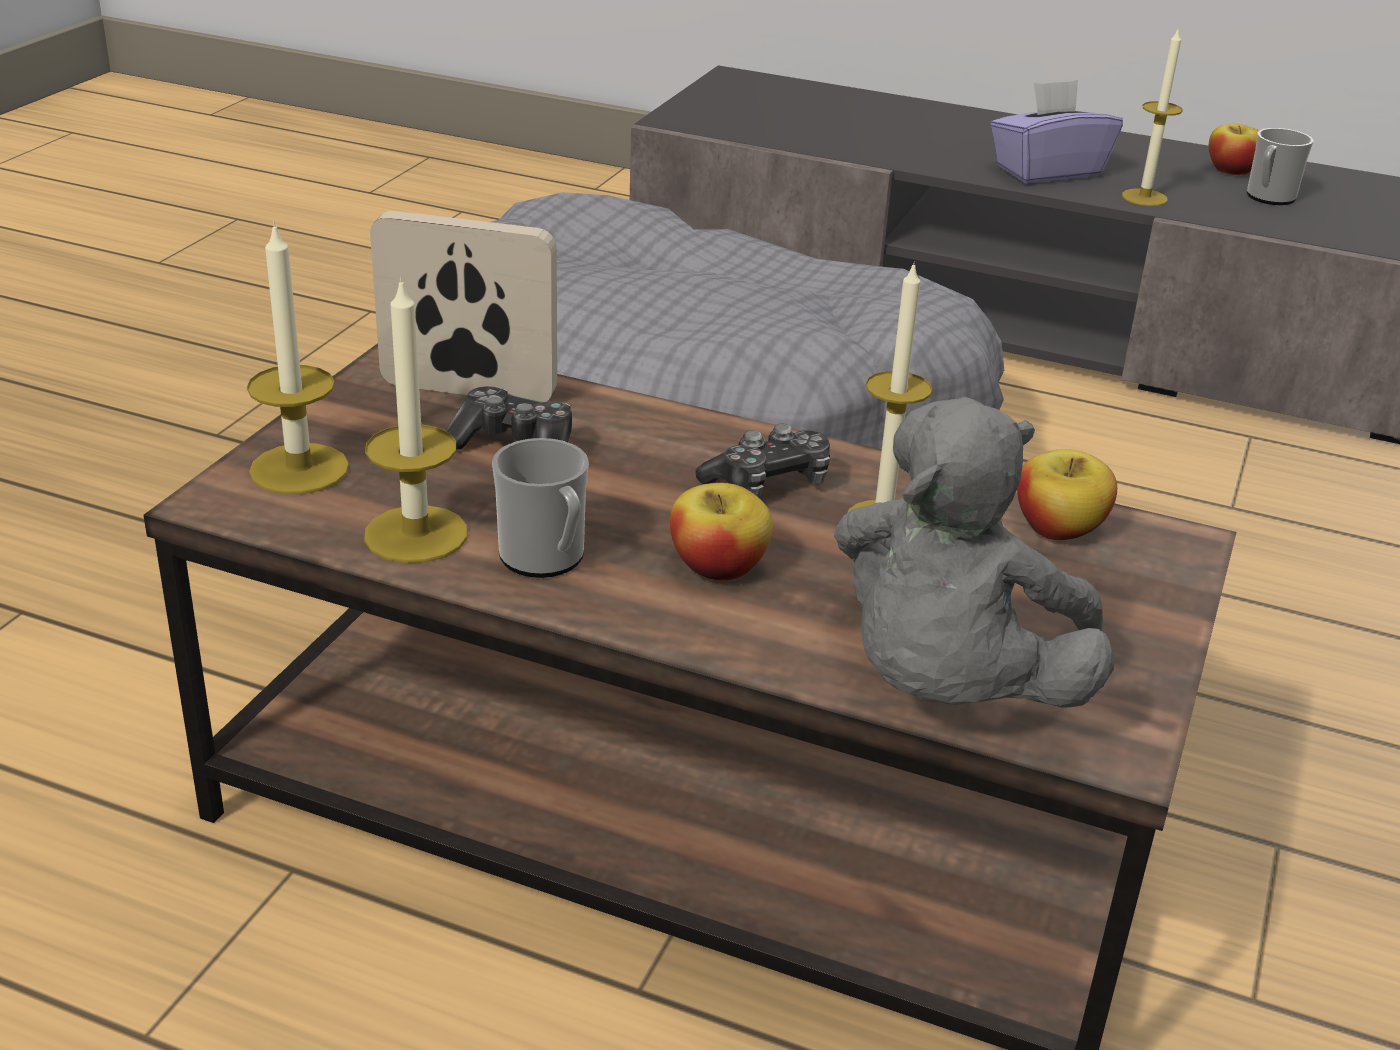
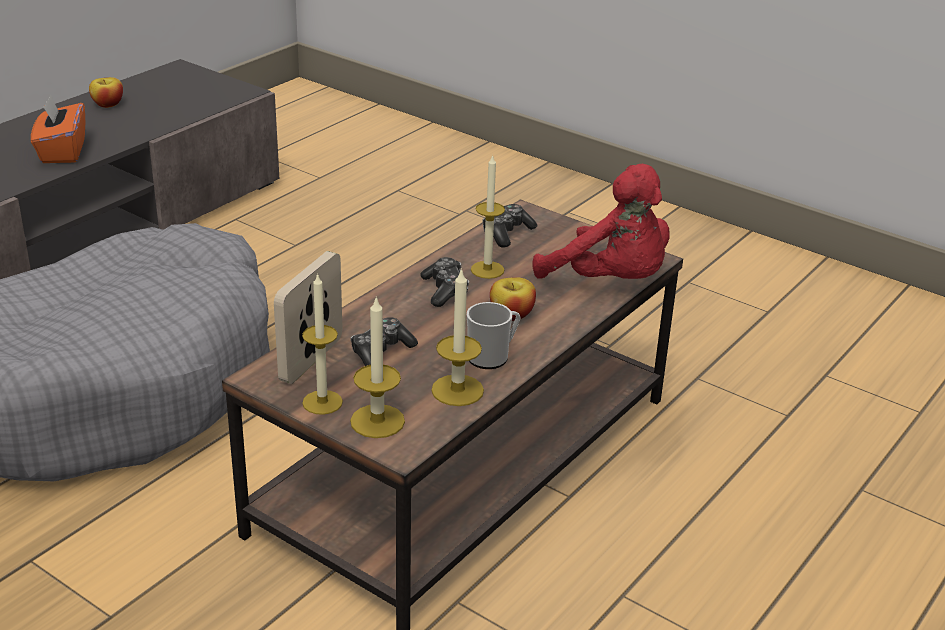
camera: 75 degrees left, 0 degrees up
grey plush toy [834,397,1114,708] -> red plush toy [532,164,670,279]
purple tissue box [990,80,1123,183] -> orange tissue box [31,94,85,163]
apple [1017,449,1117,540] -> game controller [482,204,537,248]
candle [1122,27,1183,206] -> candle moved to [302,273,343,415]
mug [1247,128,1313,205] -> none

